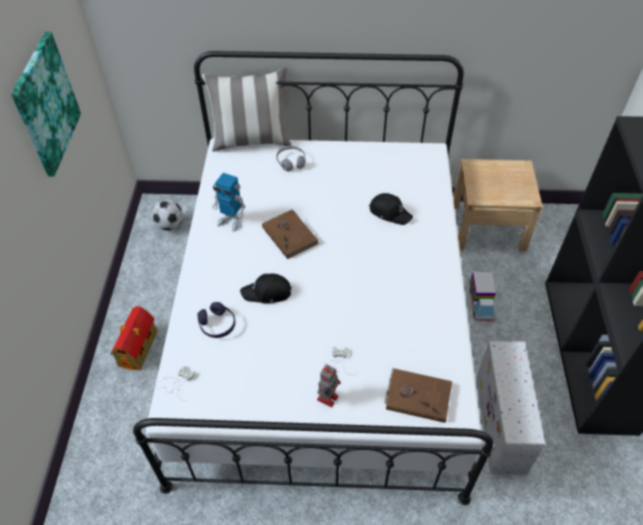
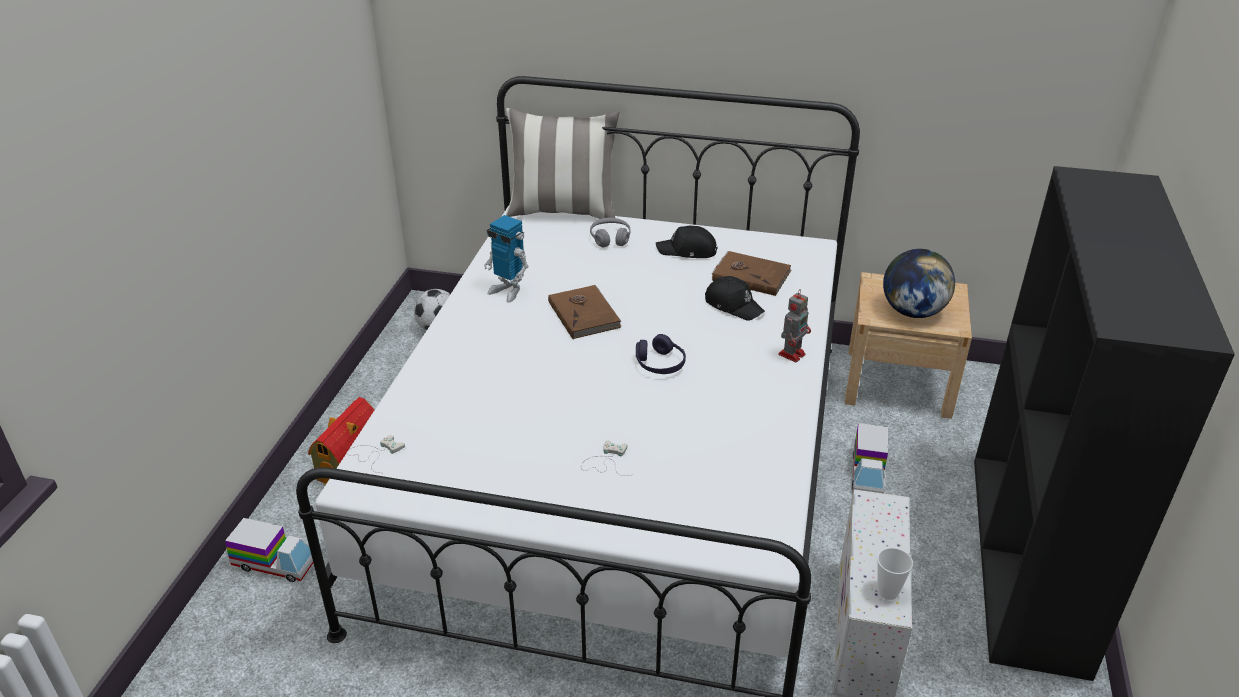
camera: 10 degrees right, 15 degrees down
picture [11,32,81,177] -> none
purple headphones [198,302,235,338] -> purple headphones moved to [636,334,686,374]
black cap [240,274,291,303] -> black cap moved to [656,226,717,258]
toy robot [317,364,341,408] -> toy robot moved to [778,289,811,362]
brown book [385,368,452,423] -> brown book moved to [712,251,792,296]
none -> toy truck [225,518,313,582]
none -> cup [877,548,913,600]
none -> globe [883,249,955,318]

